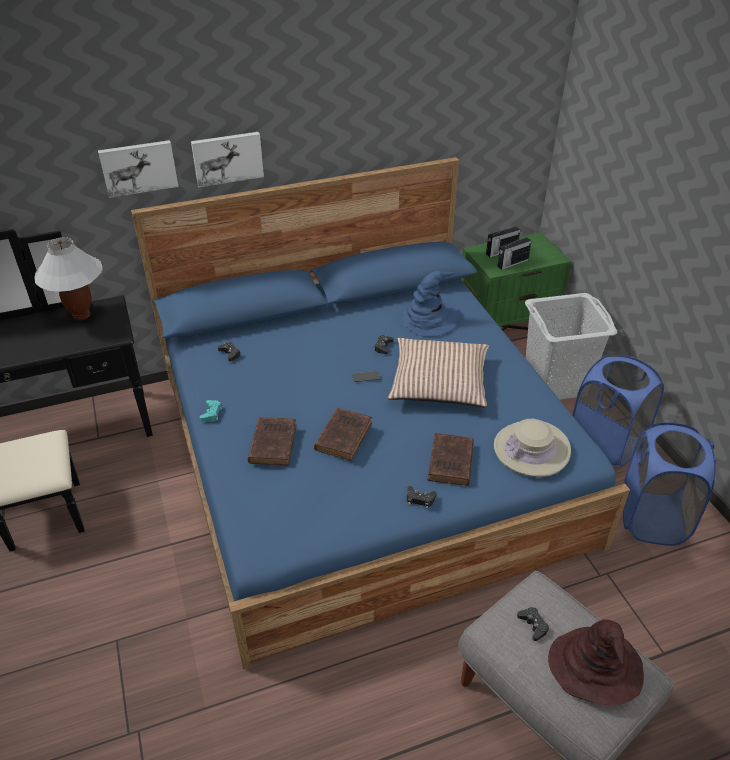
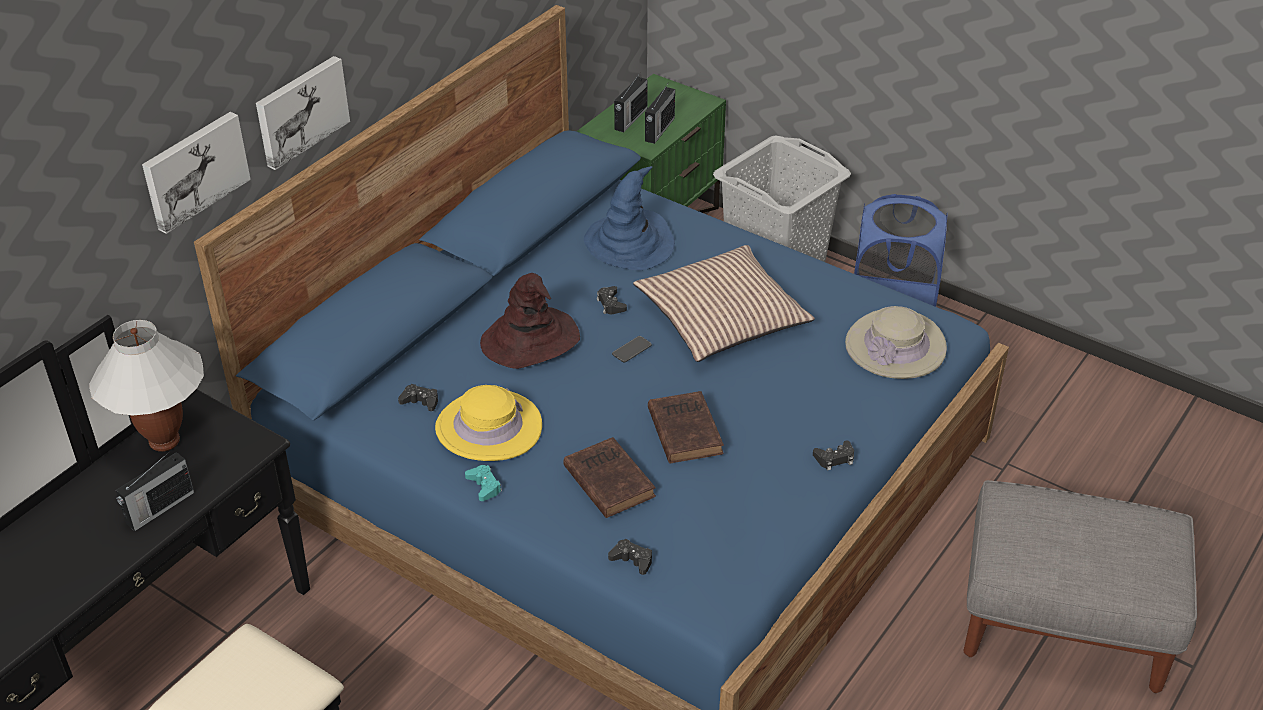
camera: 35 degrees left, 0 degrees up
brown book [428,433,474,486] -> none
black game controller [517,607,549,641] -> black game controller moved to [608,539,652,575]
brown hat [548,619,644,705] -> brown hat moved to [480,273,580,369]
blue laundry basket [623,422,716,546] -> none
none -> radio [116,451,194,531]
none -> yellow hat [435,385,542,461]

